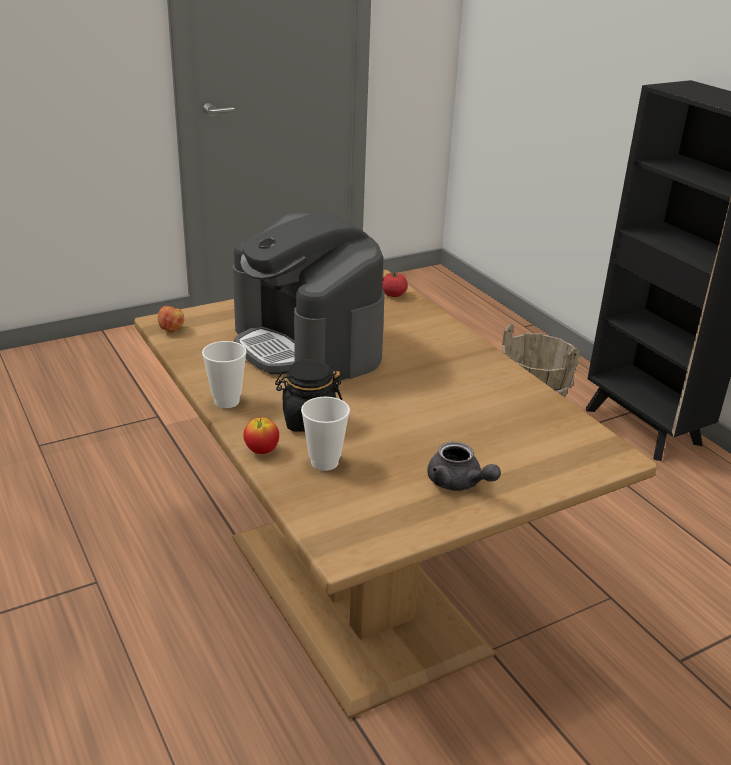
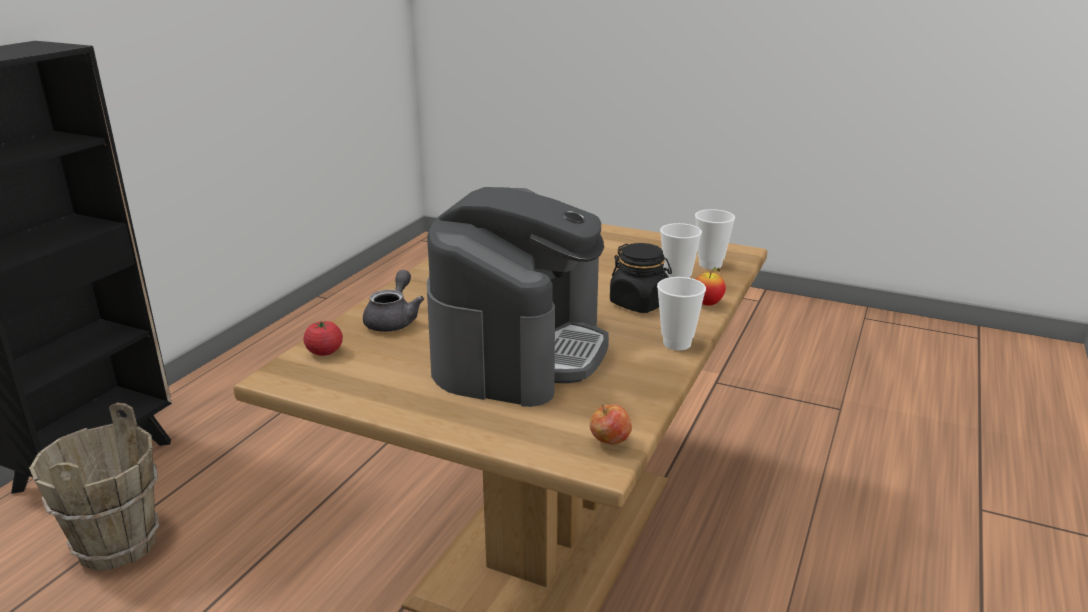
camera: 125 degrees left, 5 degrees down
grey teapot [427,442,501,491] -> grey teapot moved to [363,270,424,332]
none -> cup [695,209,735,269]

